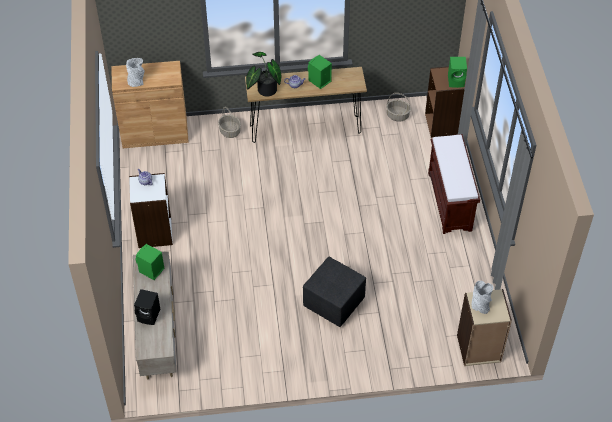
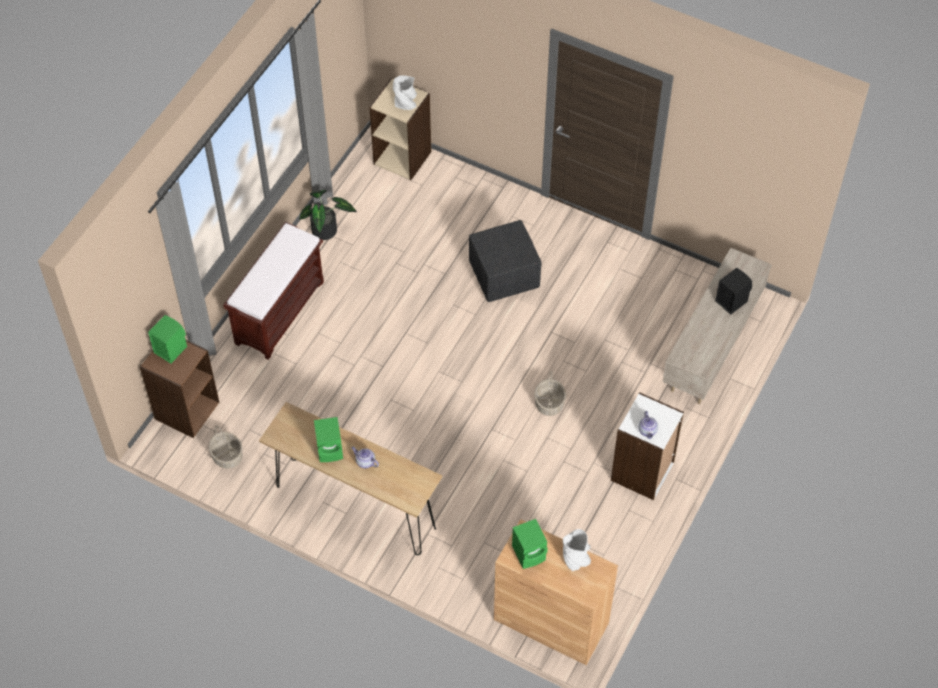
camera: 145 degrees left, 5 degrees up
green speaker [136,244,164,280] -> green speaker moved to [512,519,548,569]
basket [218,107,241,138] -> basket moved to [534,371,566,416]
potted plant [246,52,282,97] -> potted plant moved to [299,190,357,240]

